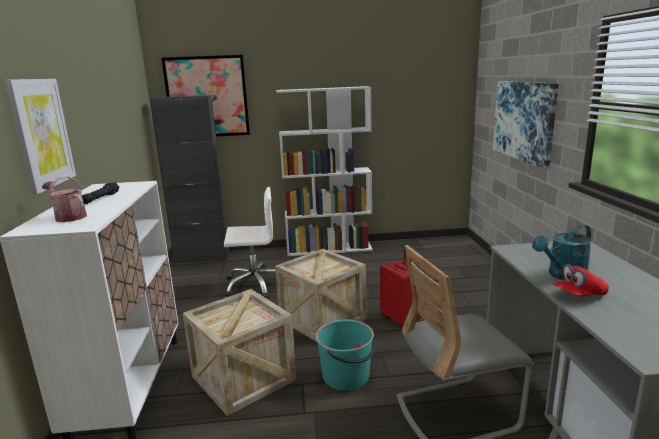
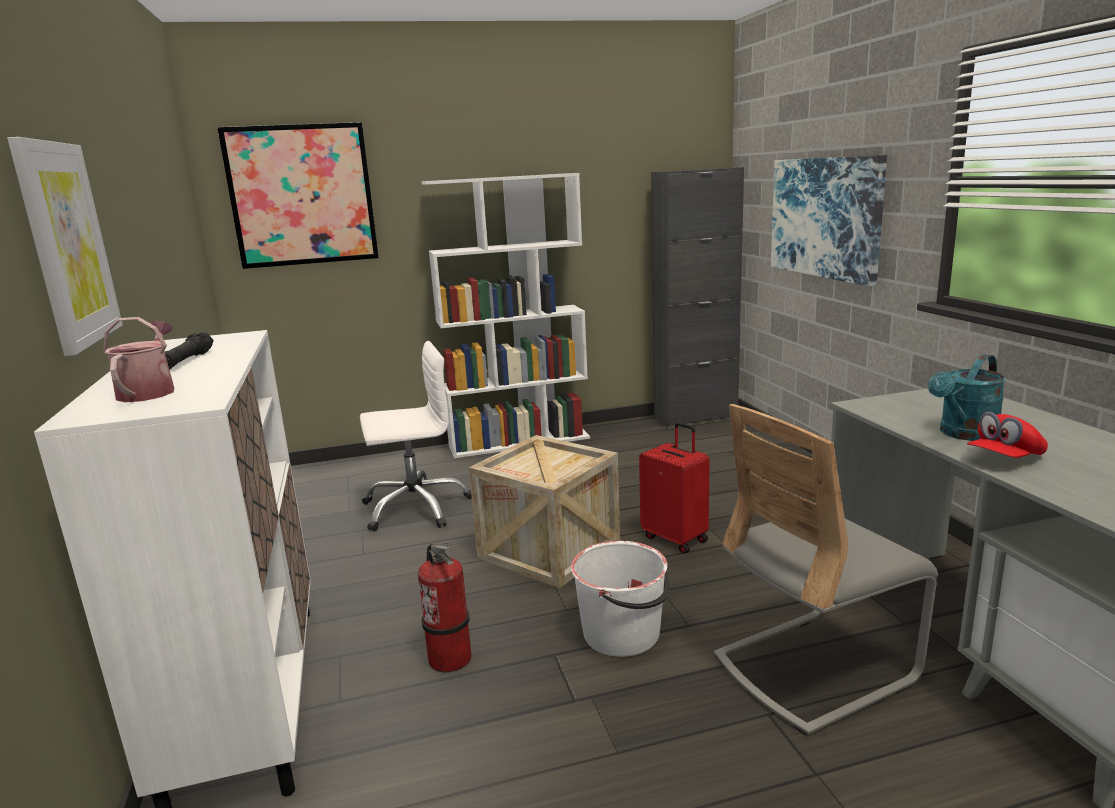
camera: 10 degrees left, 0 degrees up
watering can [42,176,87,222] -> watering can turned 60 degrees clockwise [103,317,175,402]
black cabinet [150,95,229,264] -> black cabinet moved to [651,167,744,427]
crate [183,289,296,416] -> fire extinguisher [418,542,472,672]
turquoise bucket [315,319,375,391] -> white bucket [571,541,670,657]

